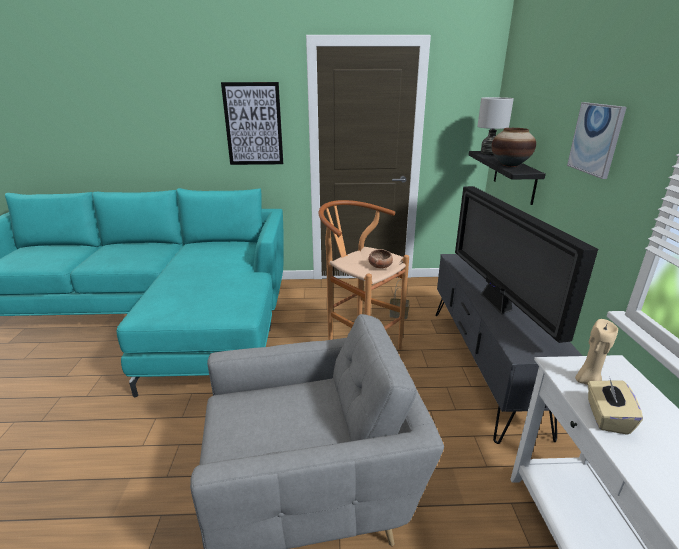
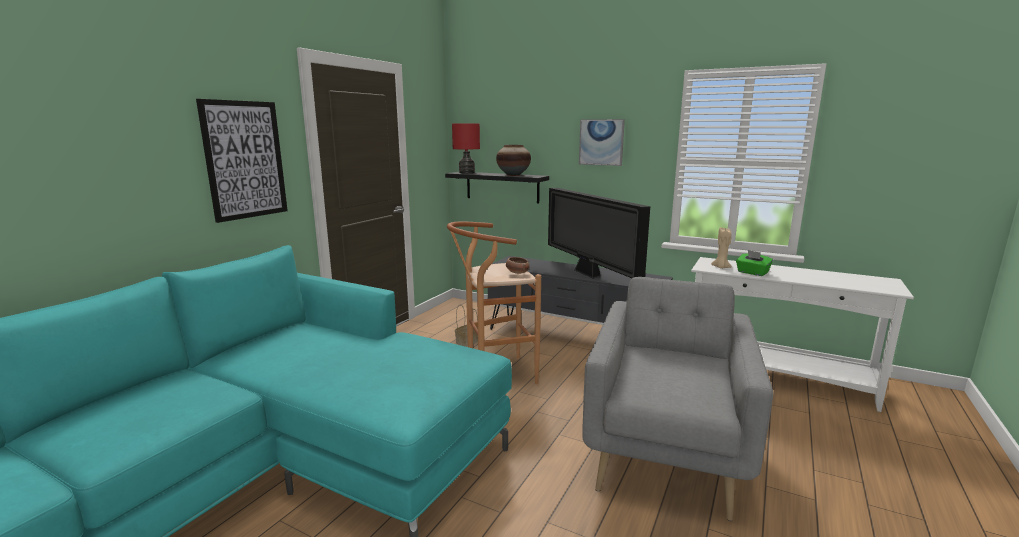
camera: 60 degrees left, 10 degrees down
television [455,186,598,343] -> television turned 45 degrees clockwise [548,188,650,279]
grey table lamp [477,97,514,155] -> red table lamp [452,123,480,173]
beige tissue box [588,380,643,435] -> green tissue box [736,250,773,276]

